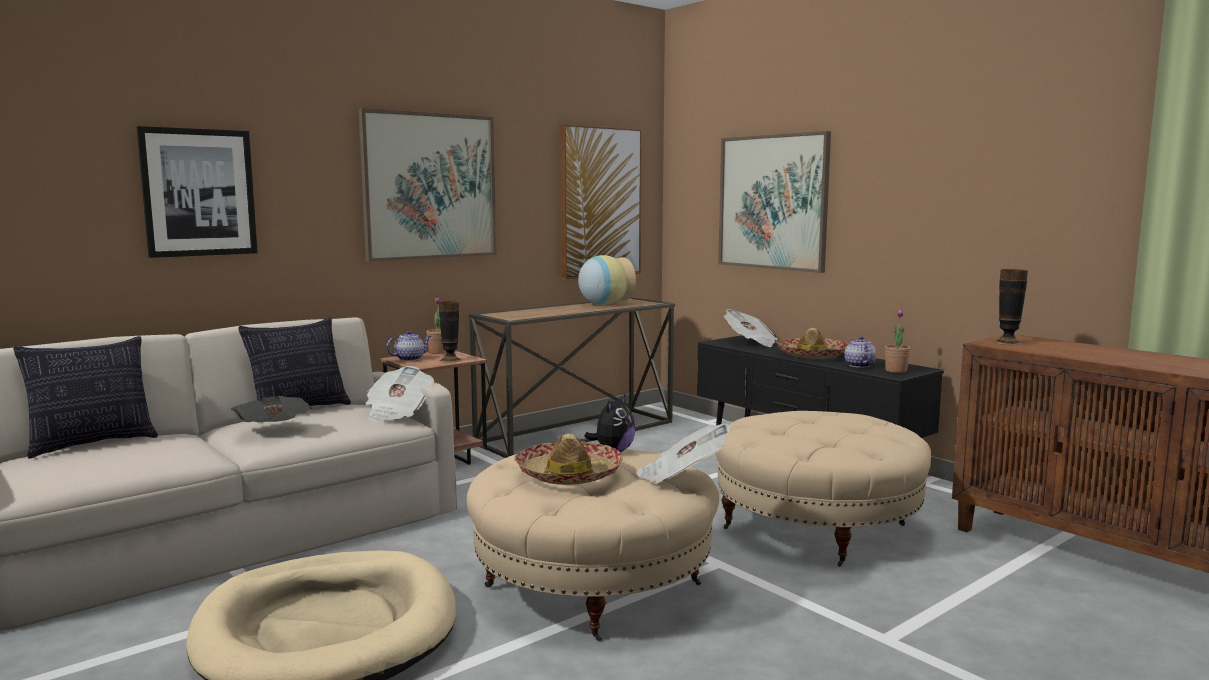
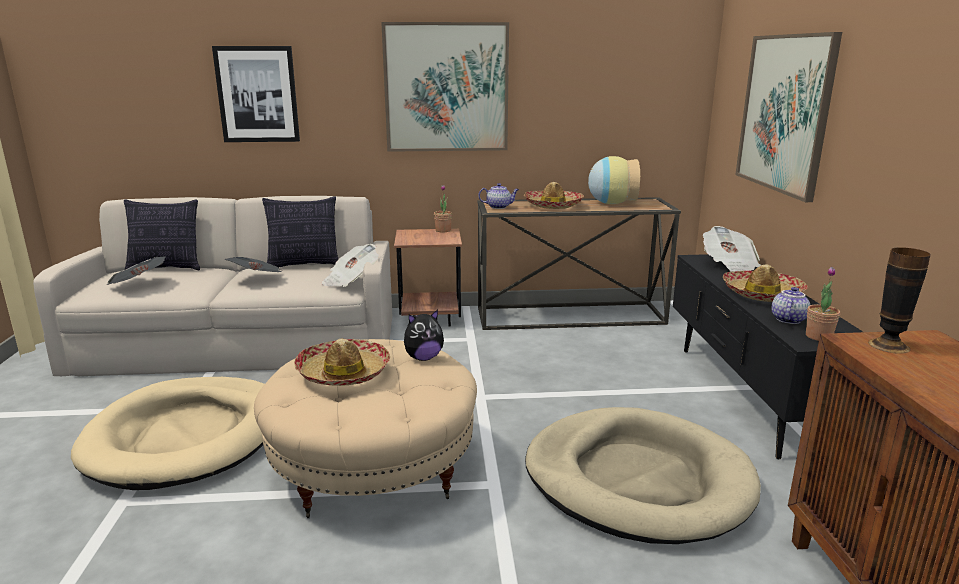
camera: 35 degrees right, 10 degrees up
teapot [386,331,431,361] -> teapot moved to [478,183,519,209]
vase [439,301,461,363] -> none
picture [561,124,642,279] -> none
newspaper [636,424,732,484] -> newspaper moved to [106,256,166,285]
beige ottoman [715,411,931,567] -> beige dog bed [525,407,761,544]
none -> hat [524,182,584,209]

